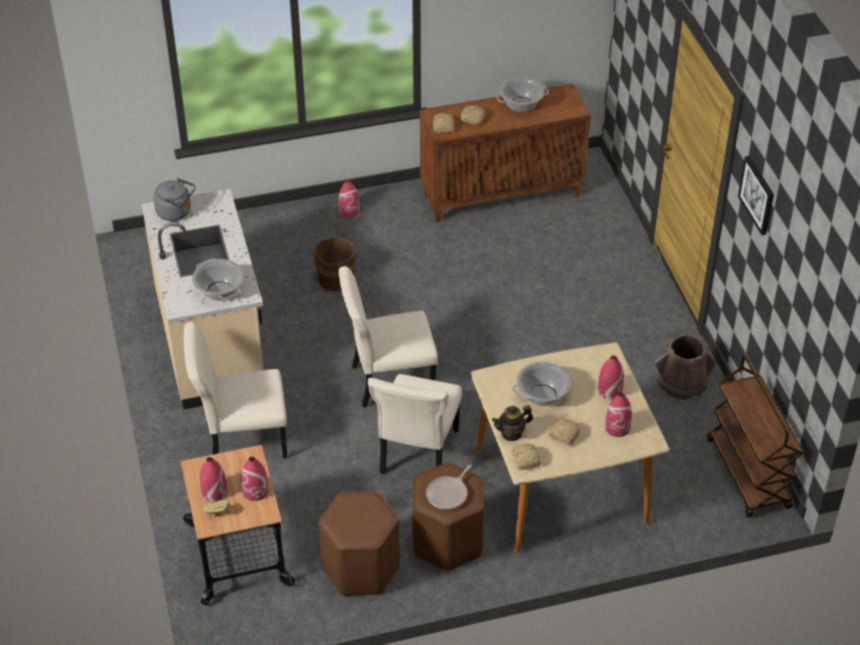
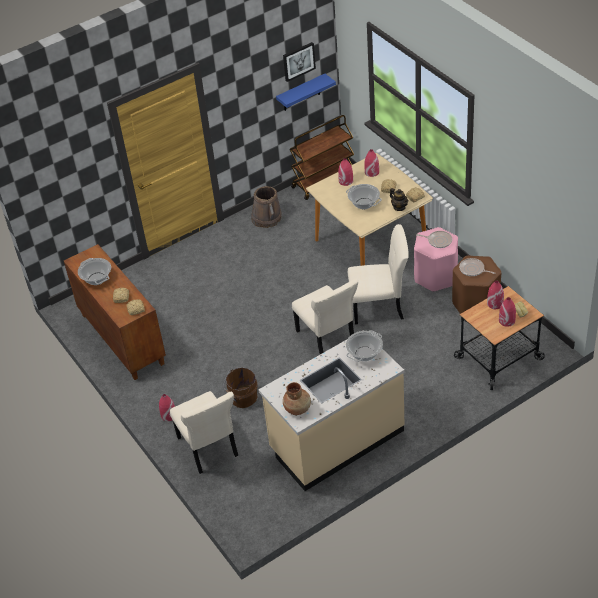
camera: 105 degrees left, 0 degrees up
grey kettle [153,178,195,221] -> brown vase [283,382,311,415]
beige chair [184,322,287,459] -> beige chair moved to [170,391,238,474]
brown stool [412,462,484,572] -> pink stool [414,227,458,292]
picture [738,156,774,235] -> picture moved to [283,42,316,82]
none -> blue shelf [276,74,336,111]
none -> frying pan [459,258,495,276]

